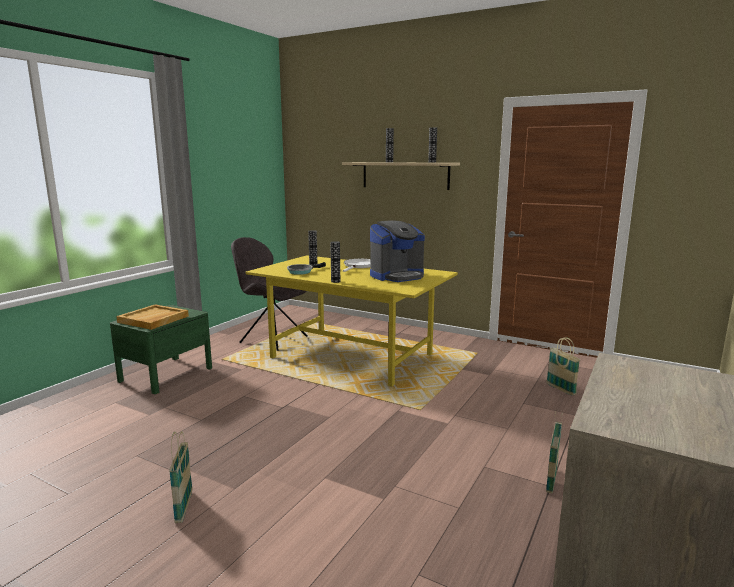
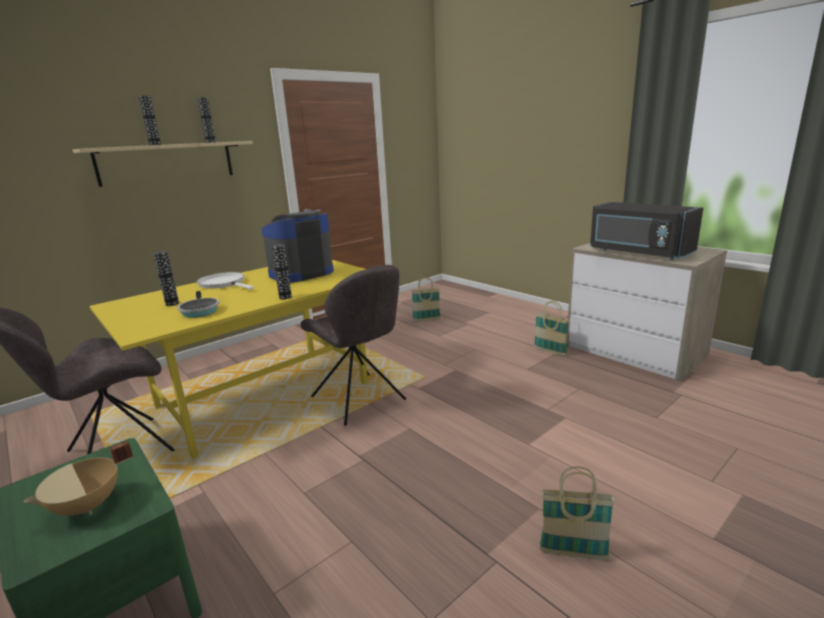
camera: 70 degrees left, 5 degrees up
beige tray [116,304,189,330] -> beige cooking pot [24,441,133,516]
coffee machine [370,221,425,282] -> coffee machine turned 120 degrees counterclockwise [261,210,334,283]
none -> grey chair [301,265,406,426]
none -> black microwave [590,202,703,260]

